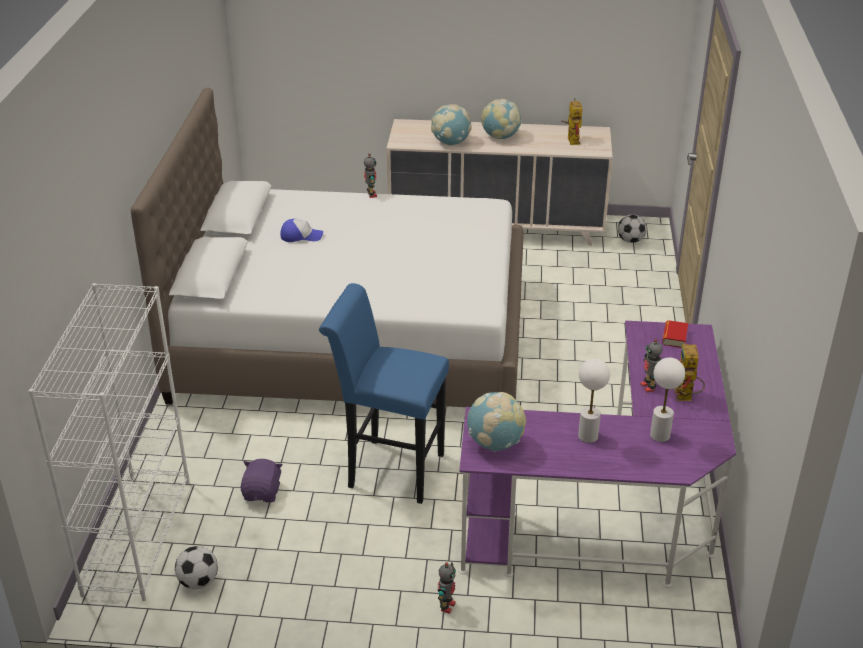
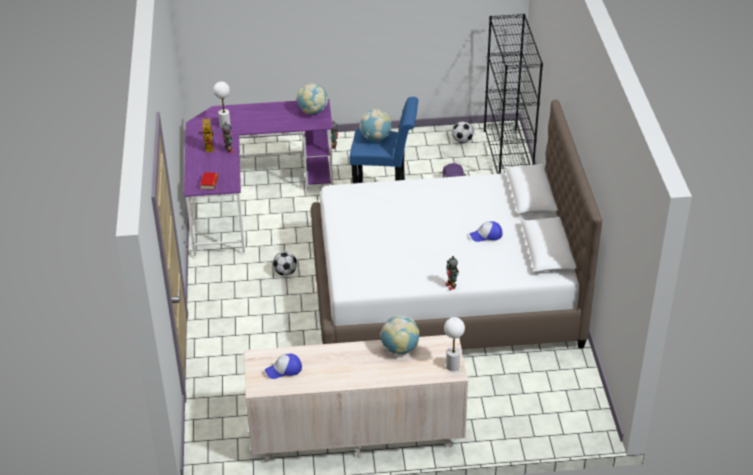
camera: 170 degrees right, 5 degrees up
white bookcase [29,283,190,601] -> black bookcase [484,14,543,174]
globe [481,99,522,139] -> globe moved to [359,109,392,142]
toy robot [561,98,582,145] -> cap [265,354,302,379]
white table lamp [578,358,610,443] -> white table lamp moved to [444,317,465,371]
football [618,214,647,243] -> football moved to [273,251,297,276]

